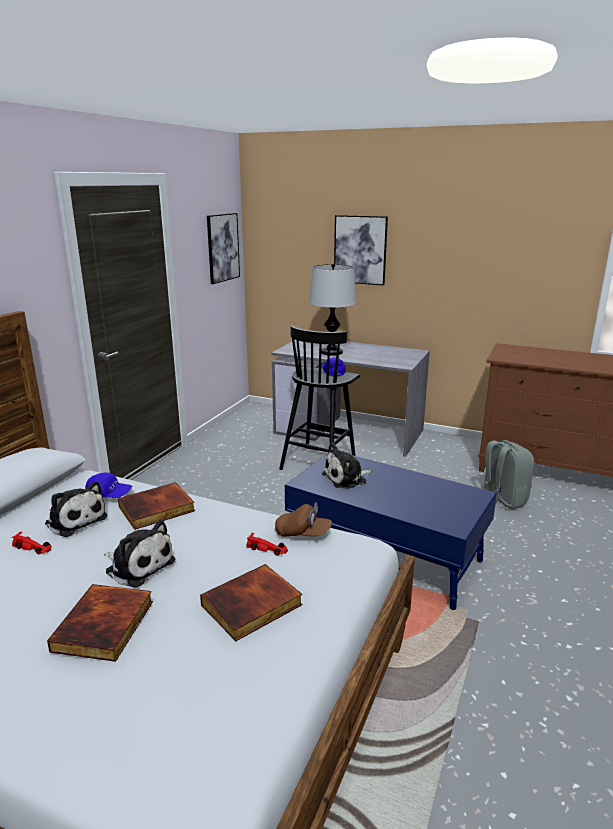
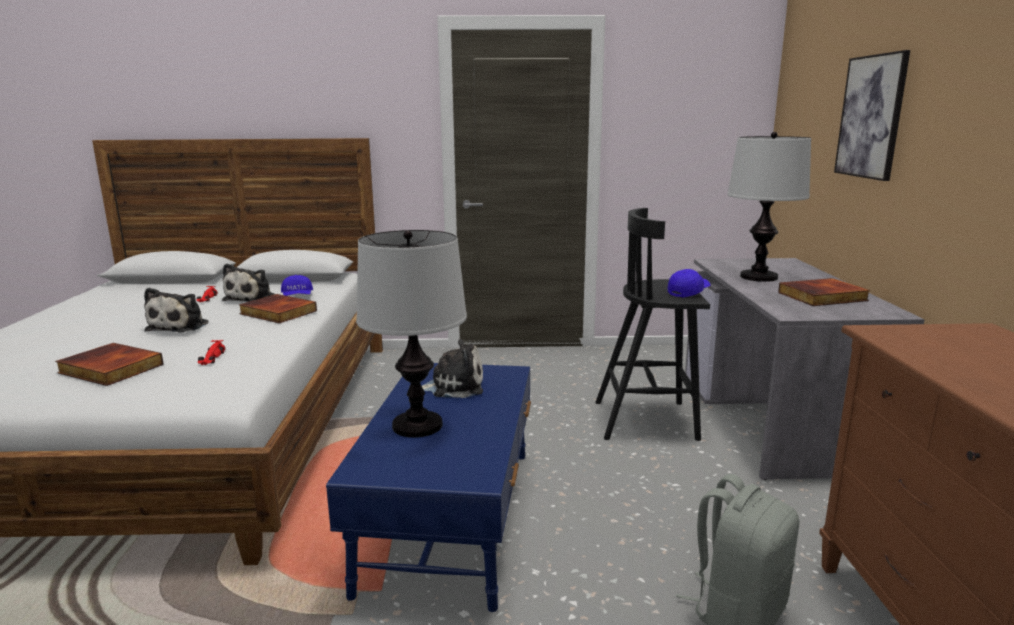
camera: 65 degrees right, 5 degrees down
book [47,584,153,662] -> book moved to [778,278,870,306]
picture [207,213,240,284] -> none
brown cap [275,502,332,537] -> none
plush toy [322,443,372,489] -> plush toy turned 135 degrees clockwise [422,339,483,398]
none -> table lamp [356,230,467,438]

